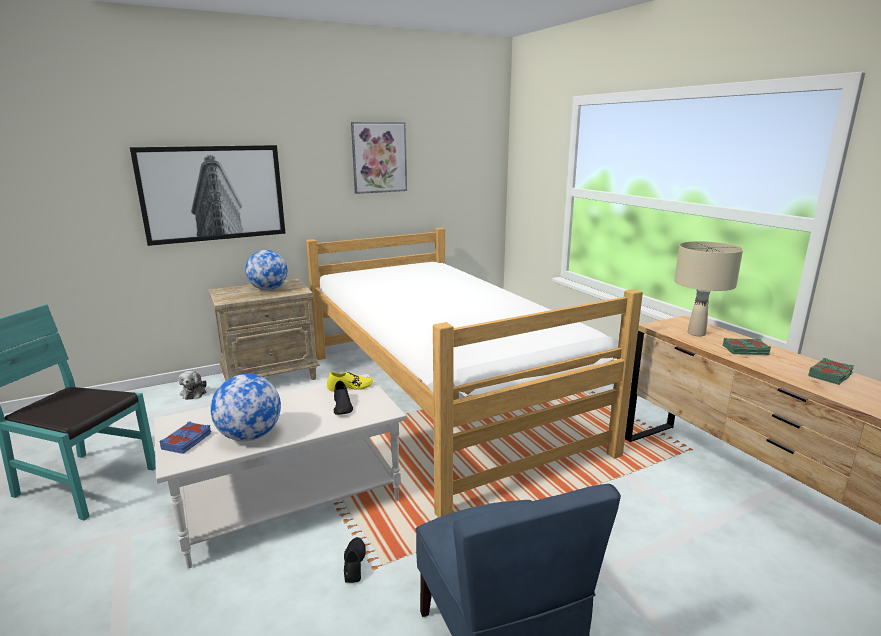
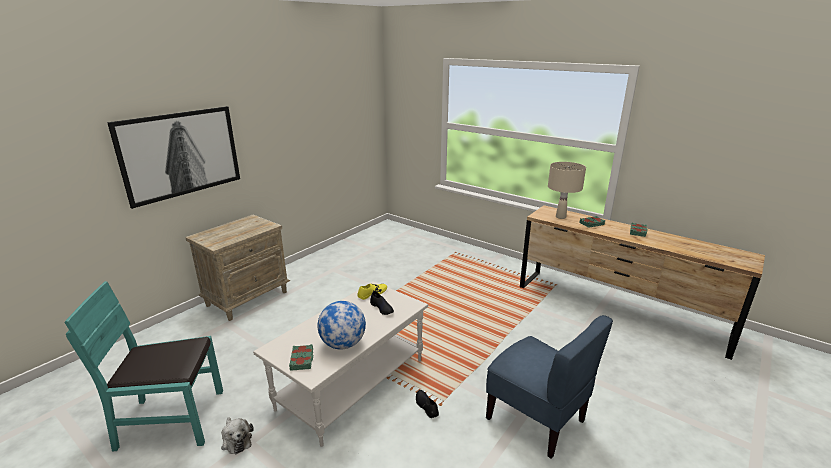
camera: 25 degrees left, 5 degrees up
blue book [160,421,211,454] -> green book [289,344,313,371]
plush toy [179,371,207,400] -> plush toy moved to [221,417,254,454]
globe [245,250,287,290] -> none
bed [306,228,643,517] -> none
picture [351,122,407,194] -> none

